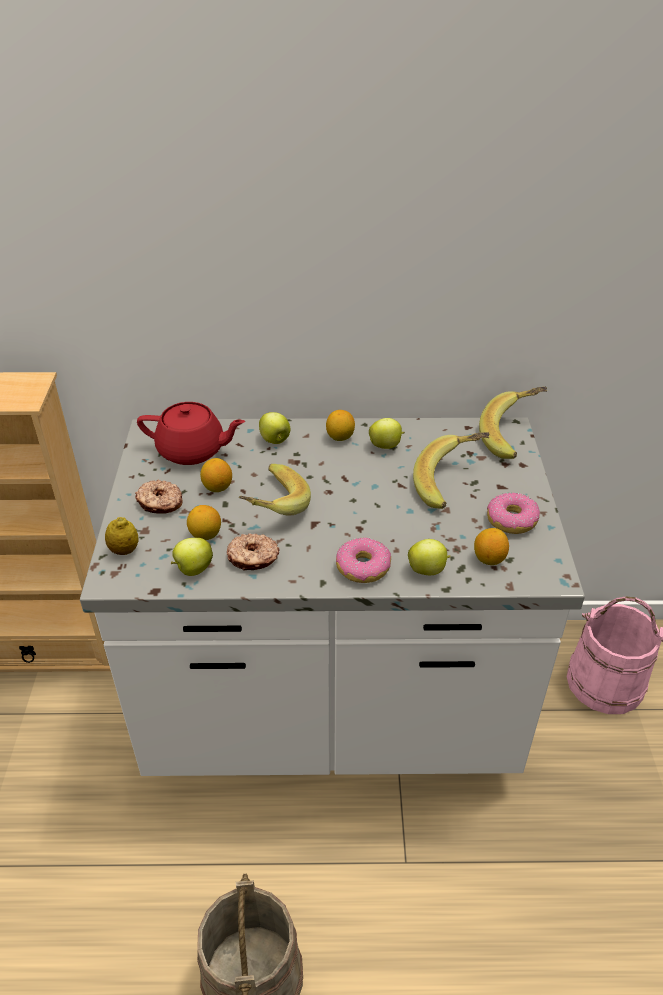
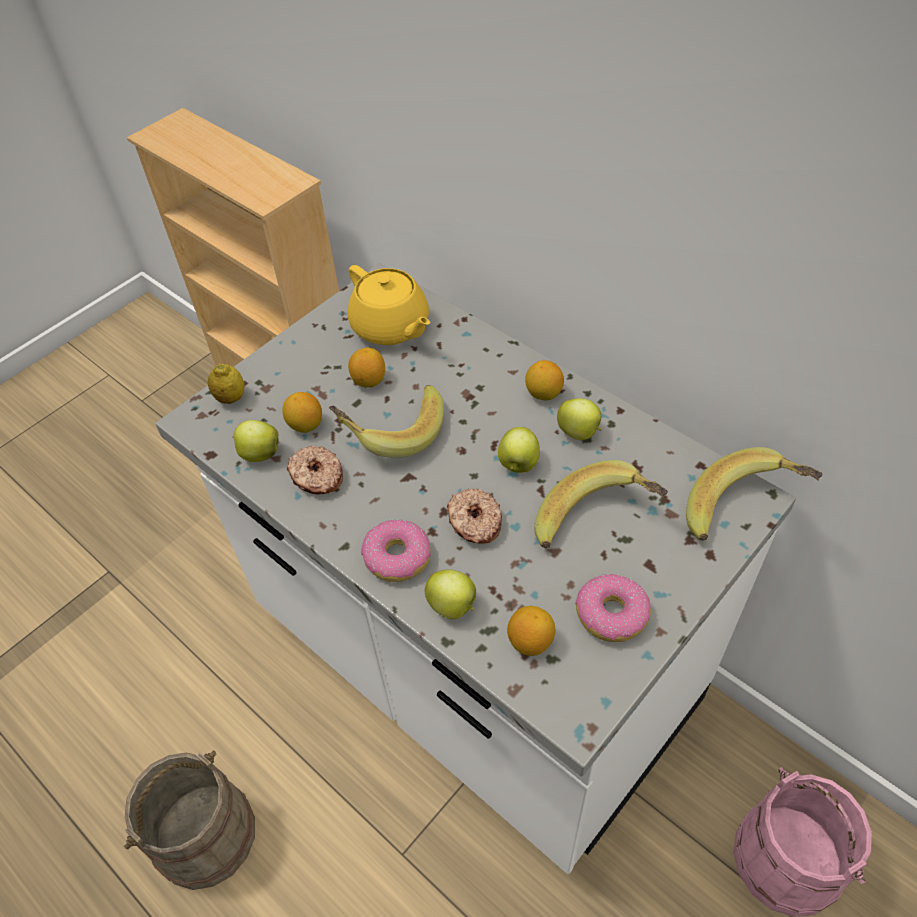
camera: 45 degrees right, 10 degrees up
donut [135,479,183,514] -> donut moved to [447,489,502,544]
red teapot [137,402,245,465] -> yellow teapot [348,265,430,345]
apple [259,412,290,444] -> apple moved to [498,427,540,473]

